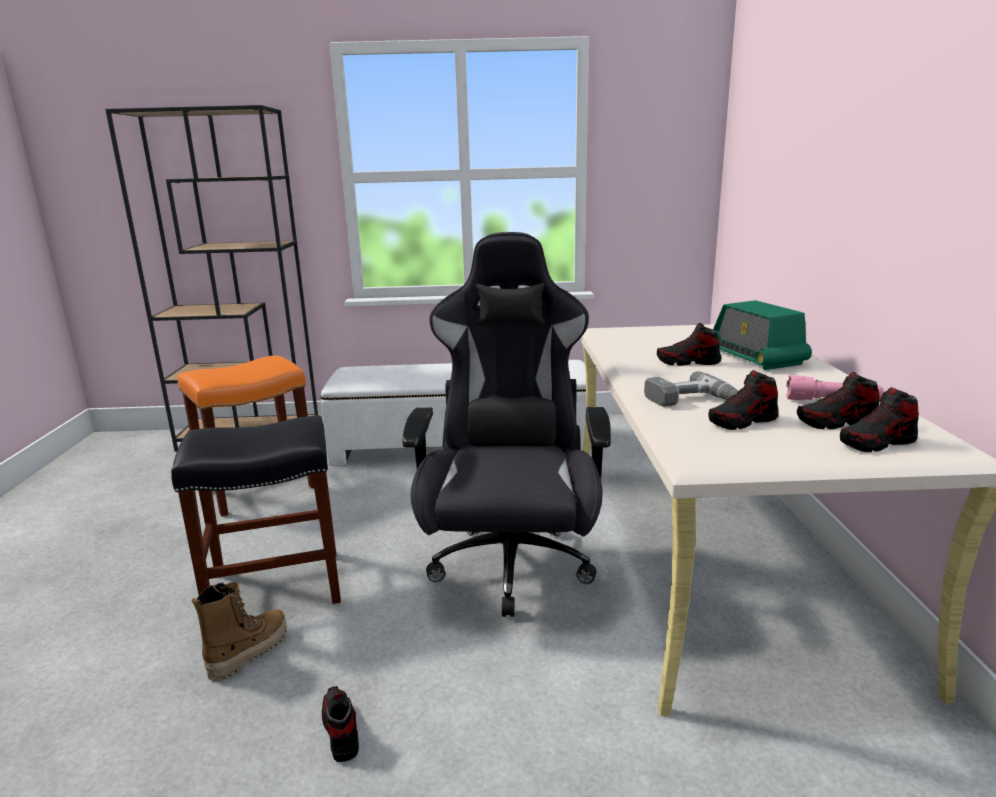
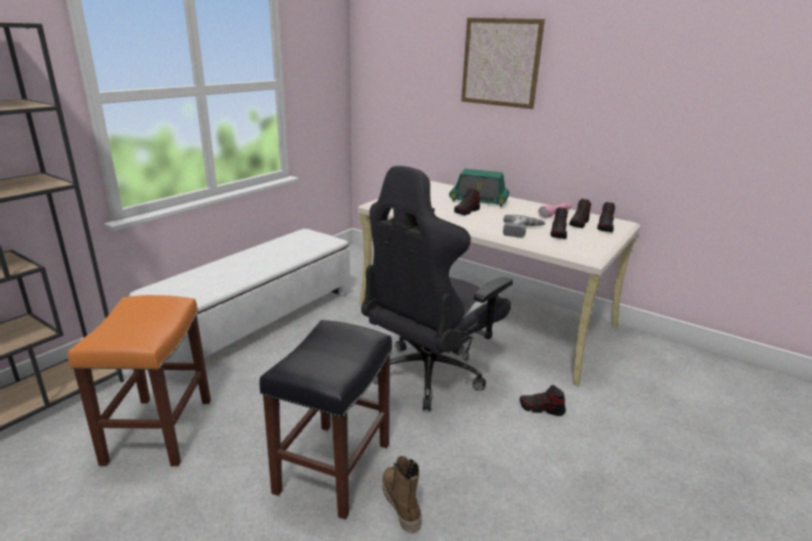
camera: 55 degrees left, 5 degrees up
shoe [322,686,359,762] -> shoe moved to [520,385,566,416]
black office chair [403,232,611,617] -> black office chair turned 90 degrees counterclockwise [361,166,513,411]
none -> picture [461,17,545,109]

